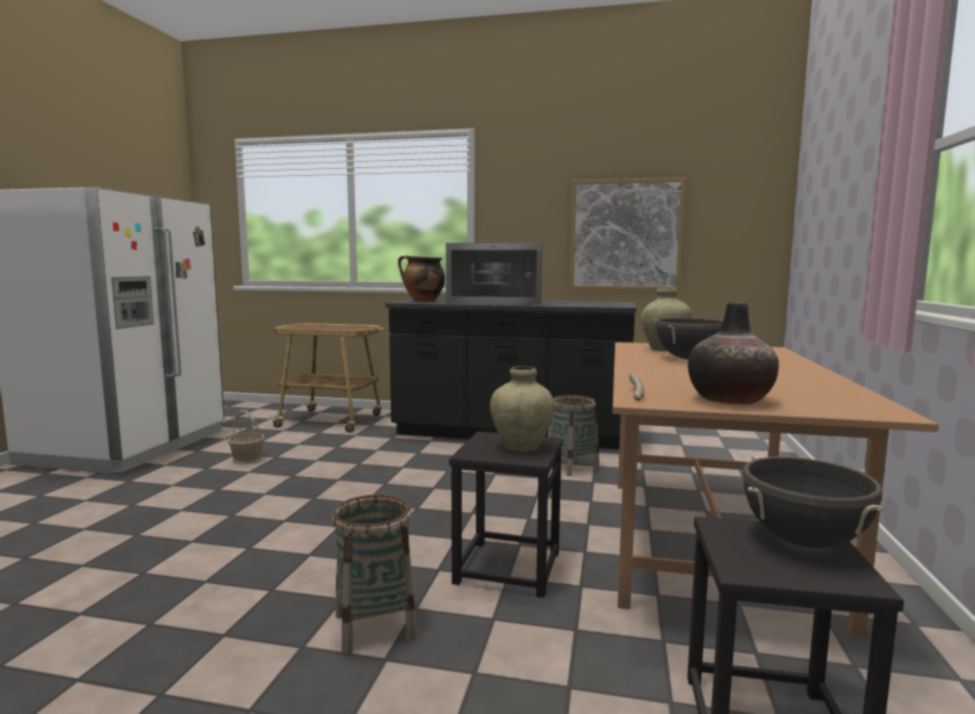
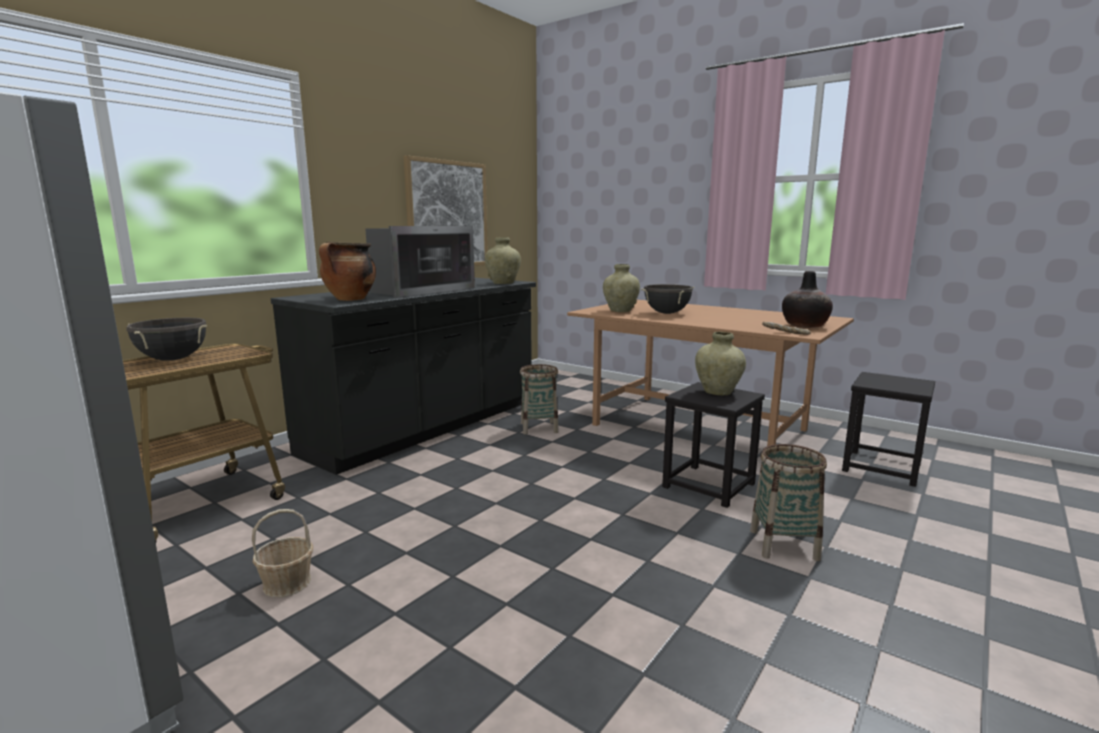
camera: 65 degrees left, 5 degrees up
black cooking pot [742,455,884,548] -> black cooking pot moved to [127,318,208,361]
none -> beige vase [485,237,521,284]

